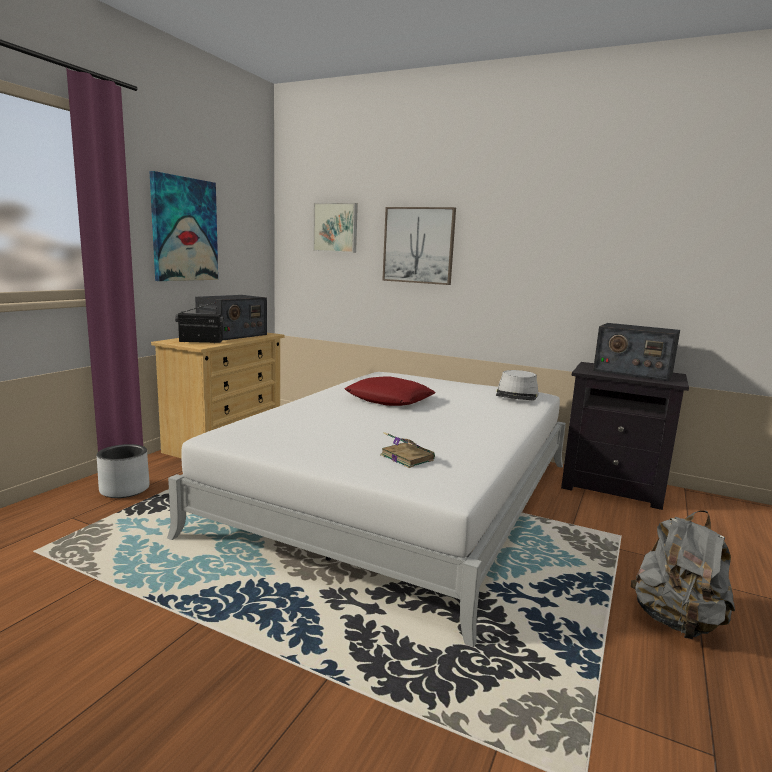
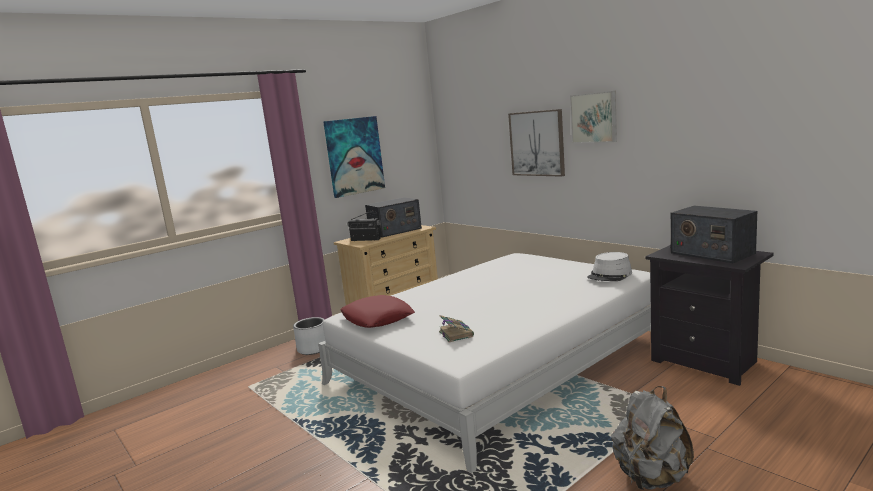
camera: 25 degrees right, 0 degrees up
picture [313,203,358,253] -> picture moved to [570,91,617,143]
red pillow [344,376,436,406] -> red pillow moved to [340,295,415,328]

